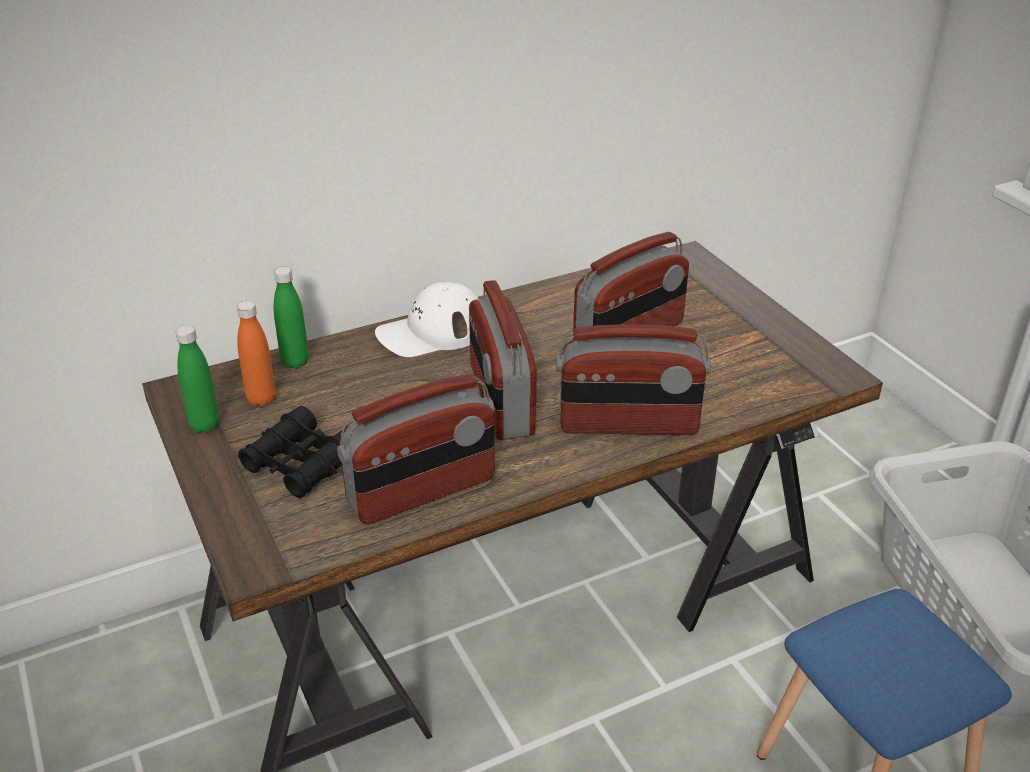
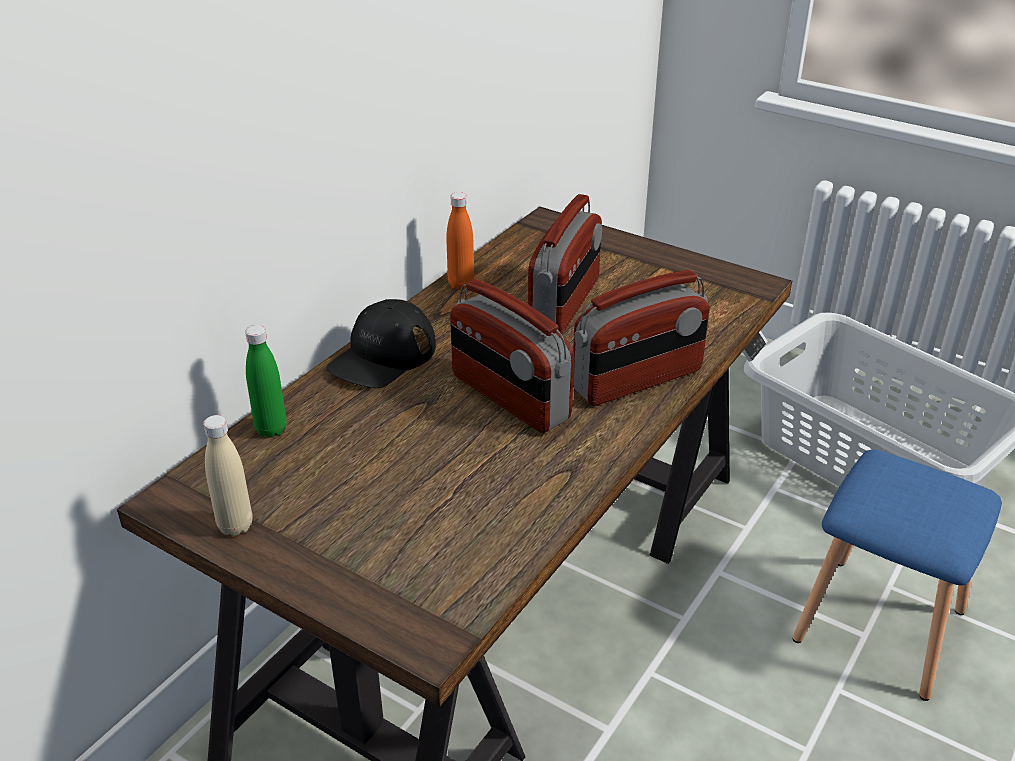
camera: 30 degrees left, 0 degrees up
green bottle [176,325,219,433] -> beige bottle [203,415,252,536]
orange bottle [237,301,276,406] -> orange bottle moved to [446,192,474,290]
black binoculars [238,406,342,498] -> none
radio [337,374,495,524] -> none
white cap [375,282,479,357] -> black cap [326,299,436,388]

